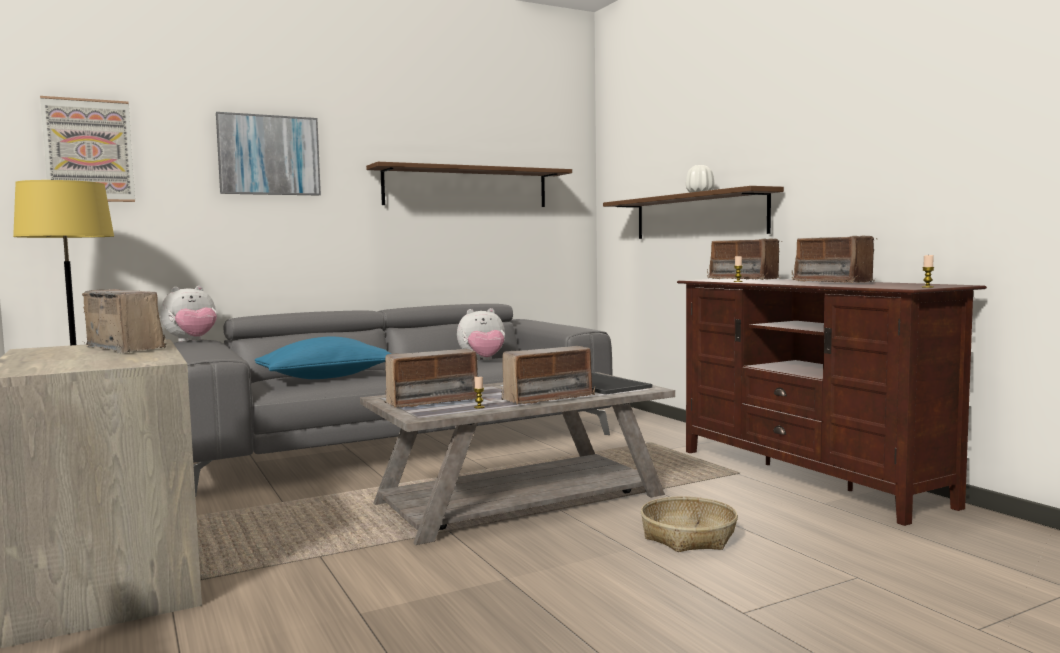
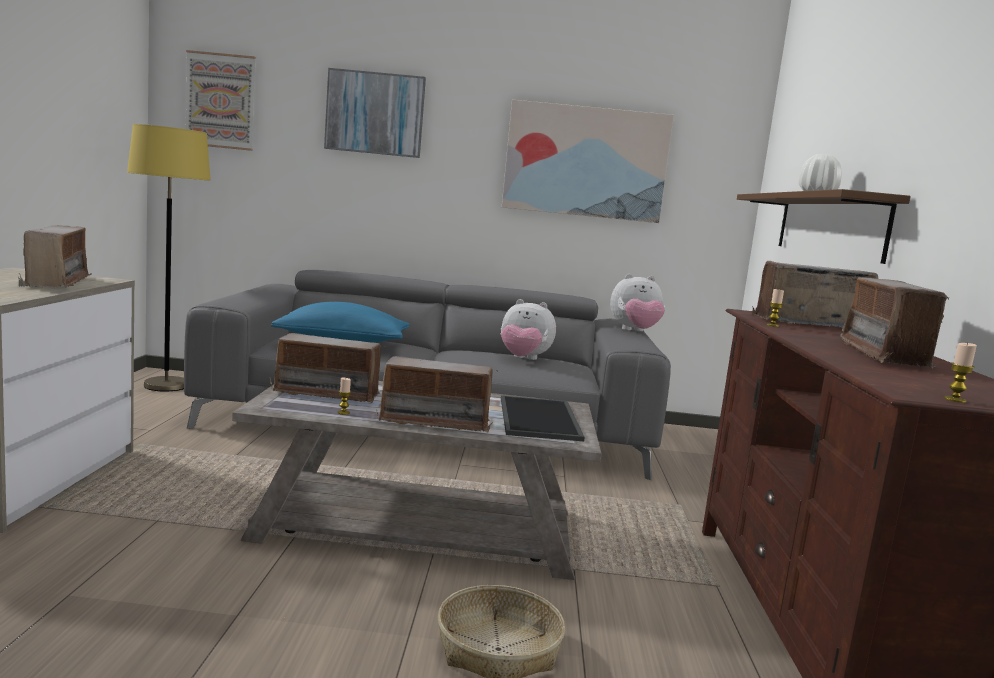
camera: 30 degrees right, 5 degrees up
plush toy [160,286,217,342] -> plush toy moved to [610,274,665,331]
brown shelf [366,162,572,207] -> picture [502,99,674,223]
radio [707,238,782,280] -> radio turned 90 degrees clockwise [752,261,878,328]

